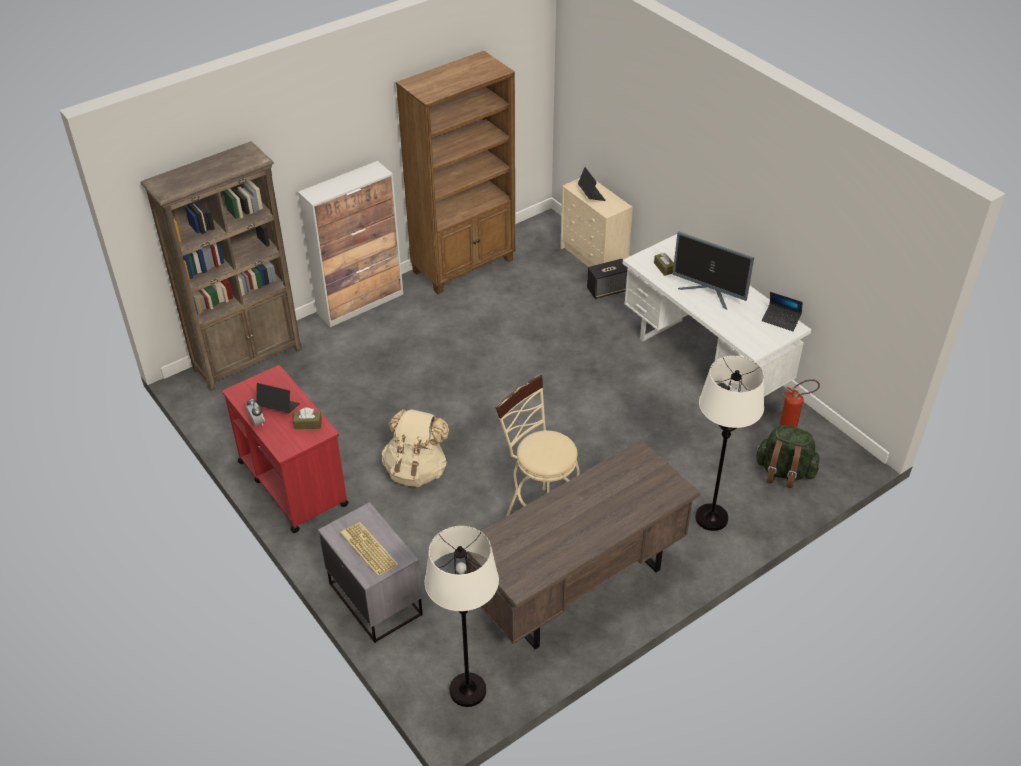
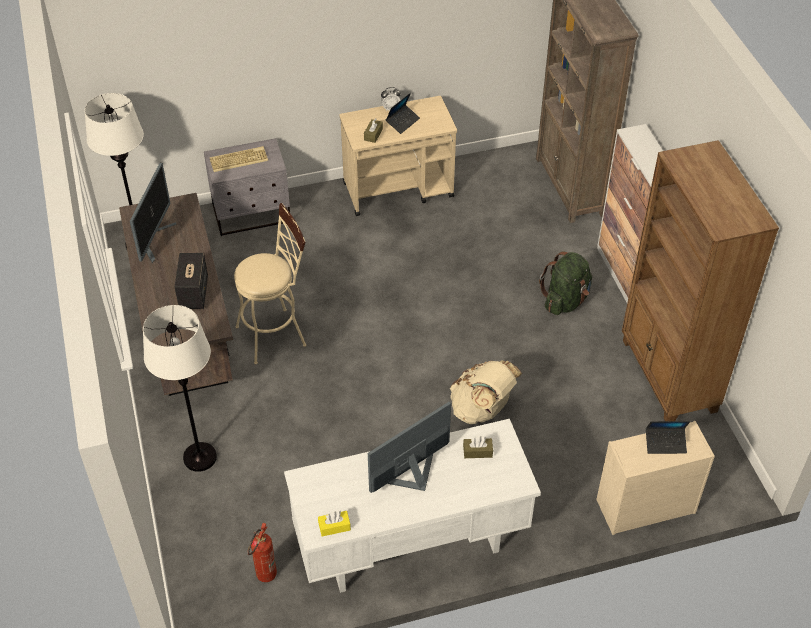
camera: 110 degrees right, 5 degrees up
red cart [222,365,349,533] -> beige cart [339,96,457,216]
beige backpack [382,409,449,487] -> beige backpack moved to [450,360,522,424]
speaker [587,258,628,299] -> speaker moved to [175,253,208,309]
green backpack [756,425,820,488] -> green backpack moved to [539,252,592,315]
laptop [762,292,803,331] -> yellow tissue box [318,511,351,537]
none -> monitor [130,163,176,264]

